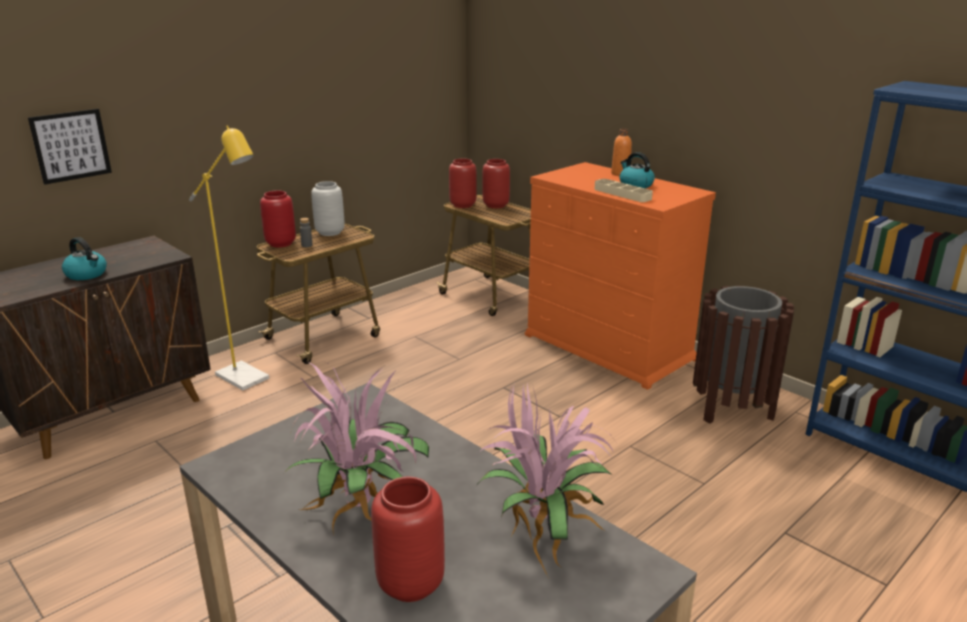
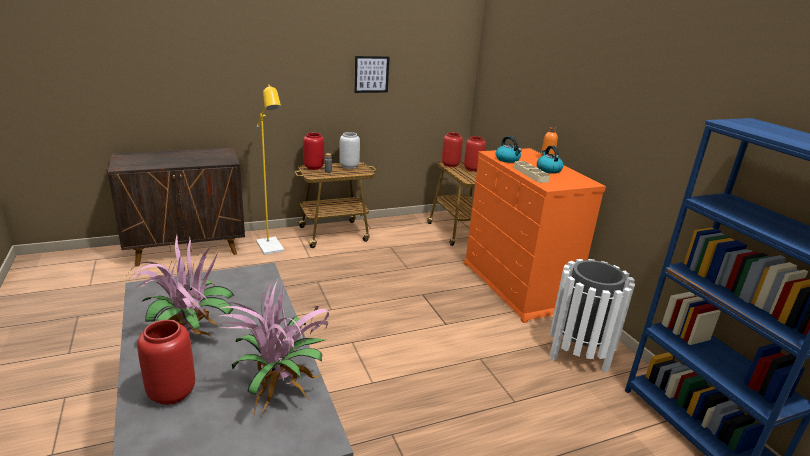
camera: 20 degrees right, 0 degrees up
picture [28,109,112,185] -> picture moved to [354,56,390,93]
kettle [62,237,107,280] -> kettle moved to [496,136,522,163]
brown trash can [693,286,794,423] -> white trash can [550,259,635,373]

